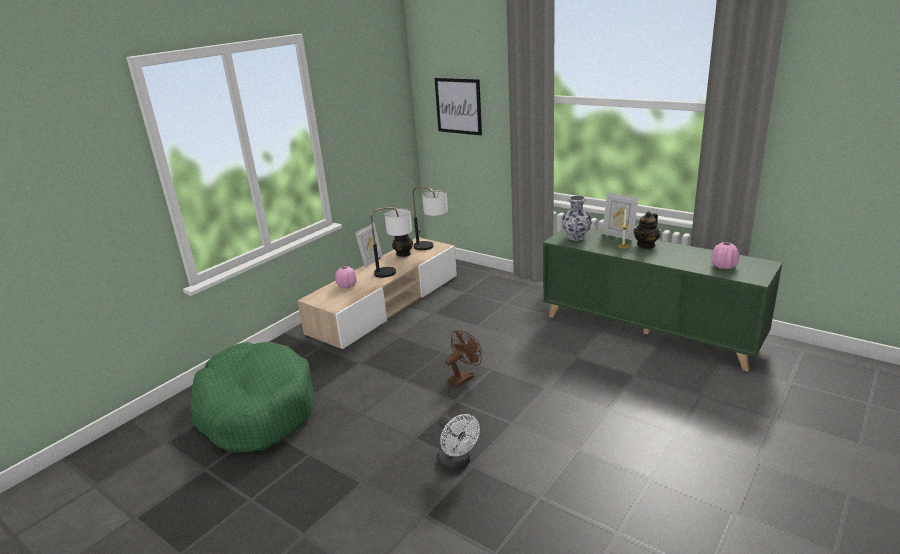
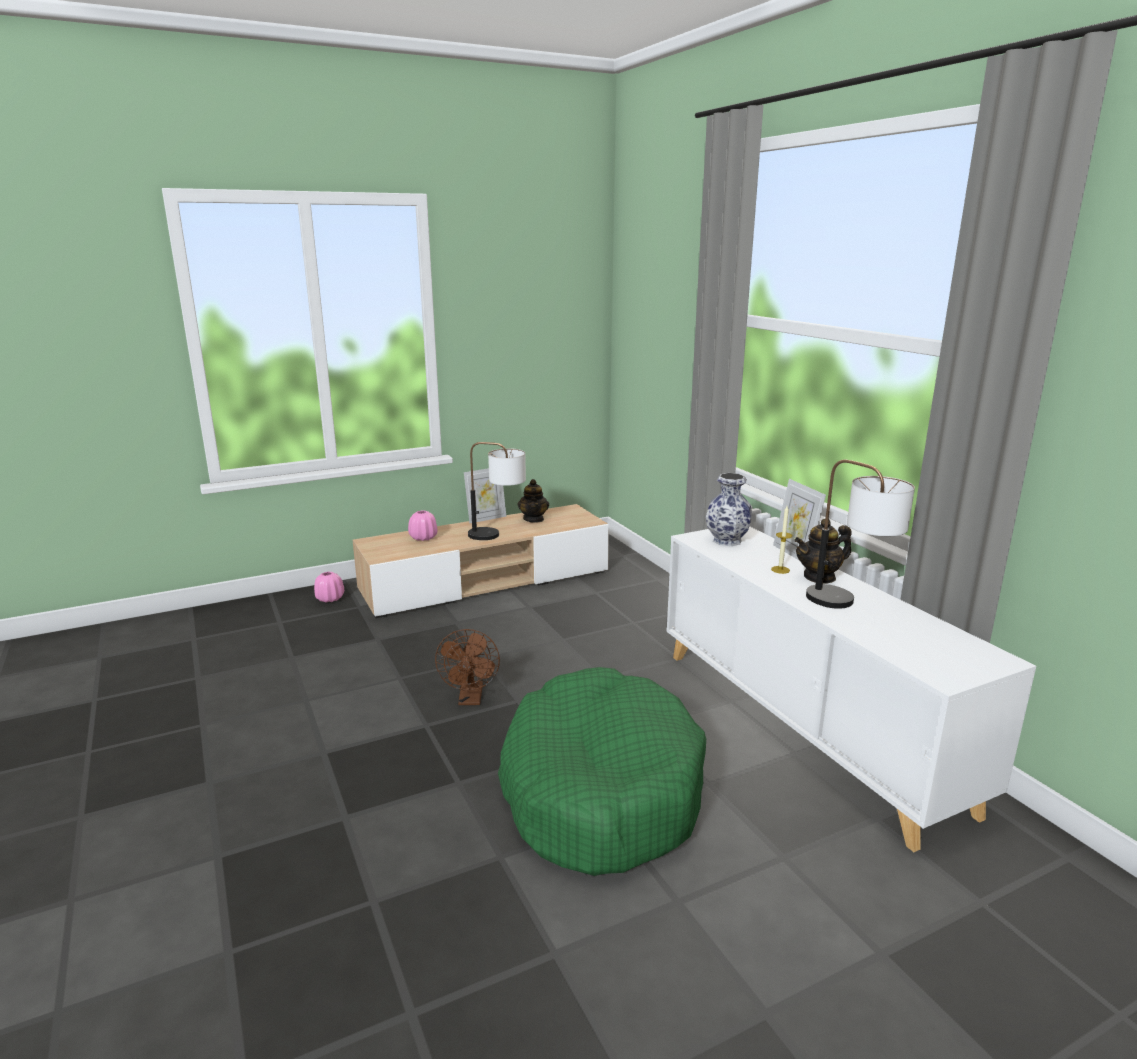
camera: 25 degrees right, 5 degrees down
green dog bed [190,342,314,453] -> green dog bed moved to [498,667,706,876]
table lamp [413,187,448,250] -> table lamp moved to [806,460,915,609]
picture [435,78,482,135] -> none
white fan [437,414,480,471] -> none
brown fan [445,330,482,387] -> brown fan turned 105 degrees clockwise [435,629,500,705]
green cabinet [543,228,783,372] -> white cabinet [666,526,1036,852]
pink vase [711,242,739,269] -> pink vase moved to [314,572,344,603]

